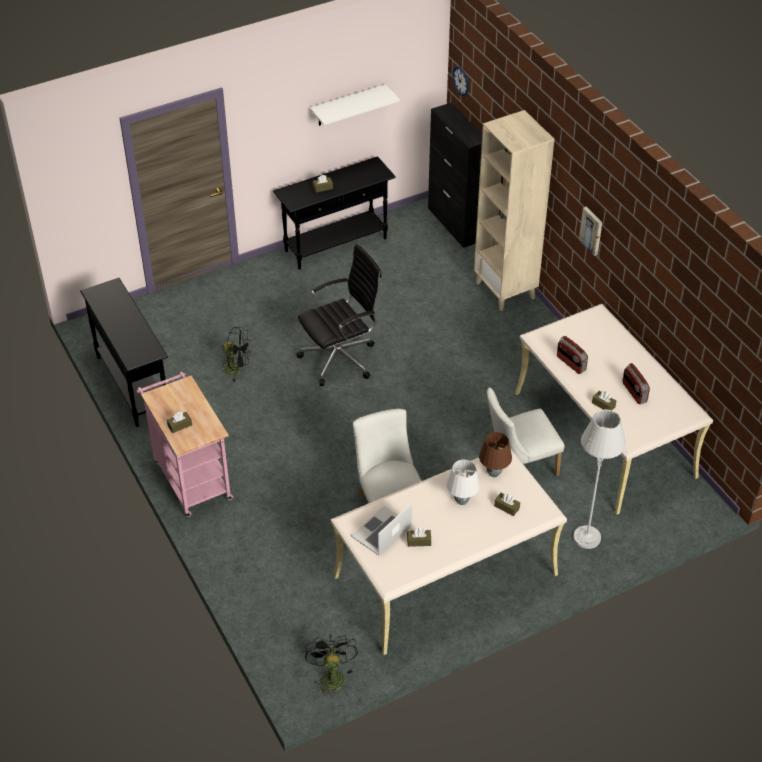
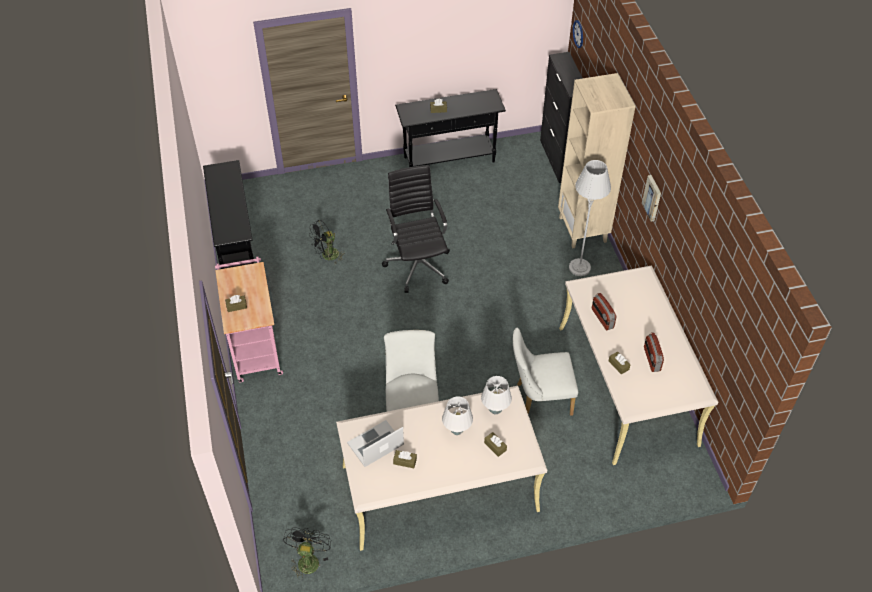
camera: 15 degrees right, 5 degrees up
black fan [219,327,251,382] -> black fan turned 120 degrees clockwise [309,220,343,264]
black office chair [296,244,382,386] -> black office chair turned 90 degrees counterclockwise [382,165,450,293]
white shelf [310,84,400,126] -> none
brown table lamp [479,432,512,477] -> white table lamp [481,376,512,415]
grey floor lamp [573,409,626,549] -> grey floor lamp moved to [569,160,611,276]

